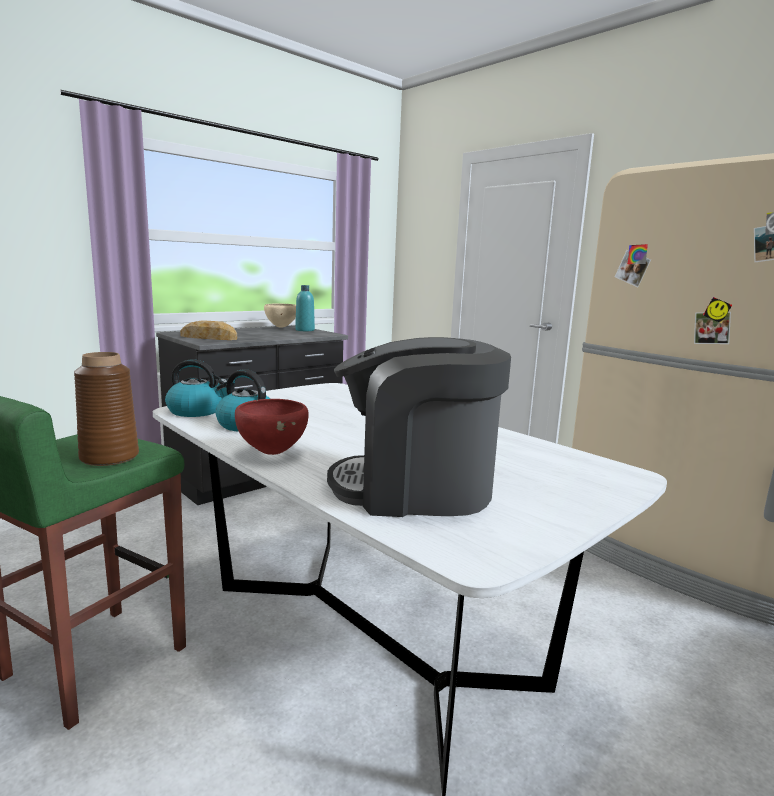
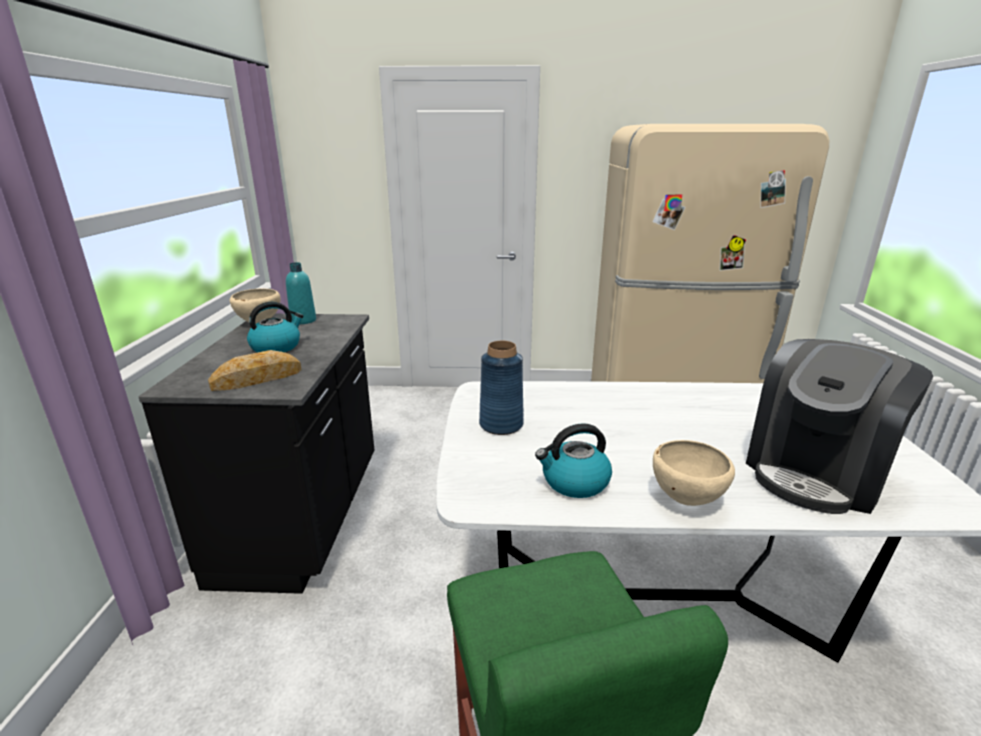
camera: 45 degrees left, 10 degrees up
brown vase [74,352,139,466] -> none
kettle [165,359,227,417] -> kettle moved to [247,302,304,353]
red bowl [235,399,308,455] -> beige bowl [653,440,735,506]
none -> blue vase [479,341,524,435]

